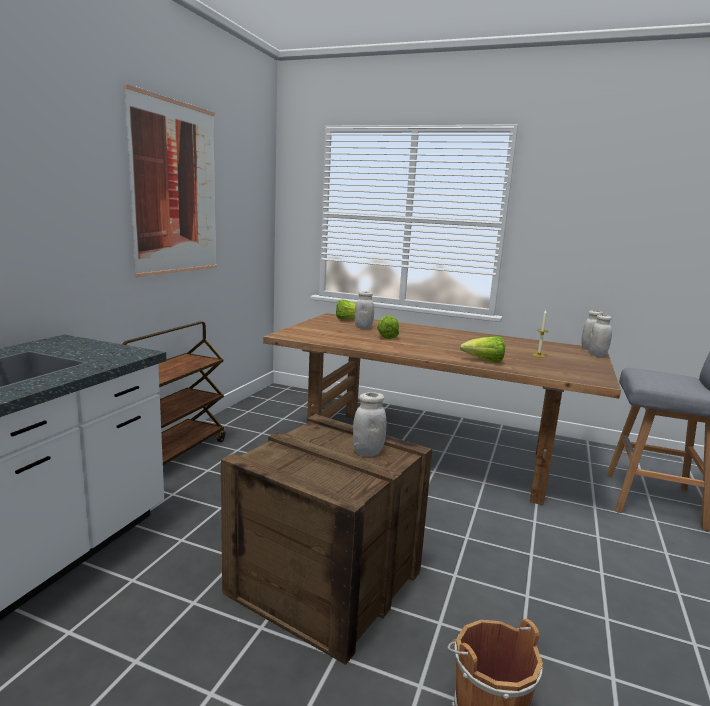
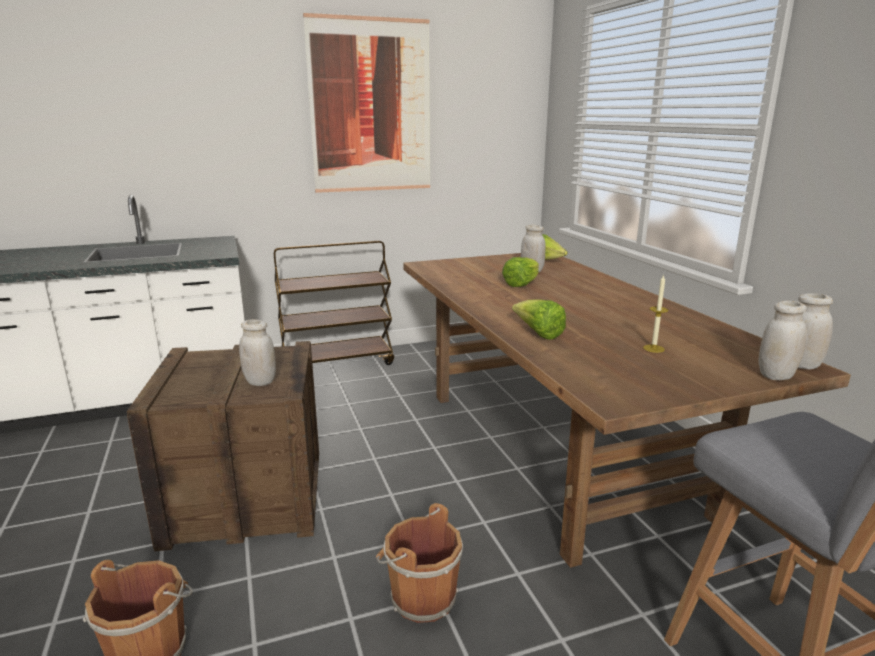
camera: 50 degrees right, 5 degrees up
none -> brown bucket [376,503,463,623]

